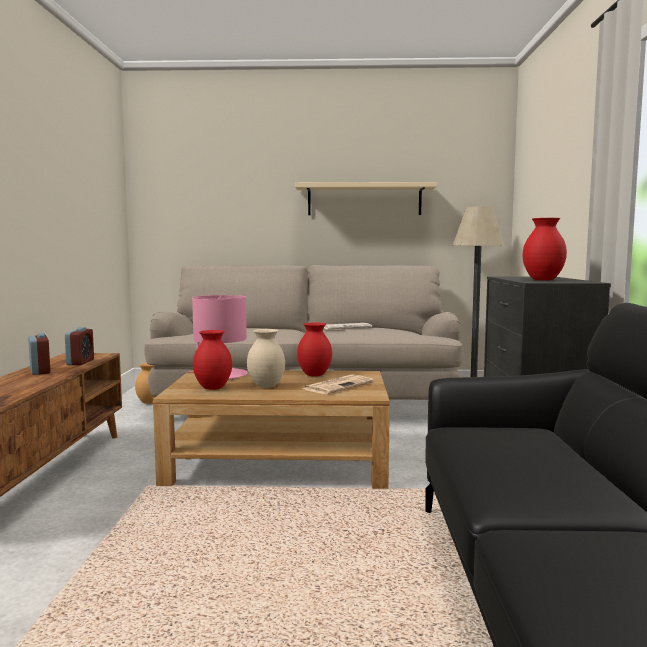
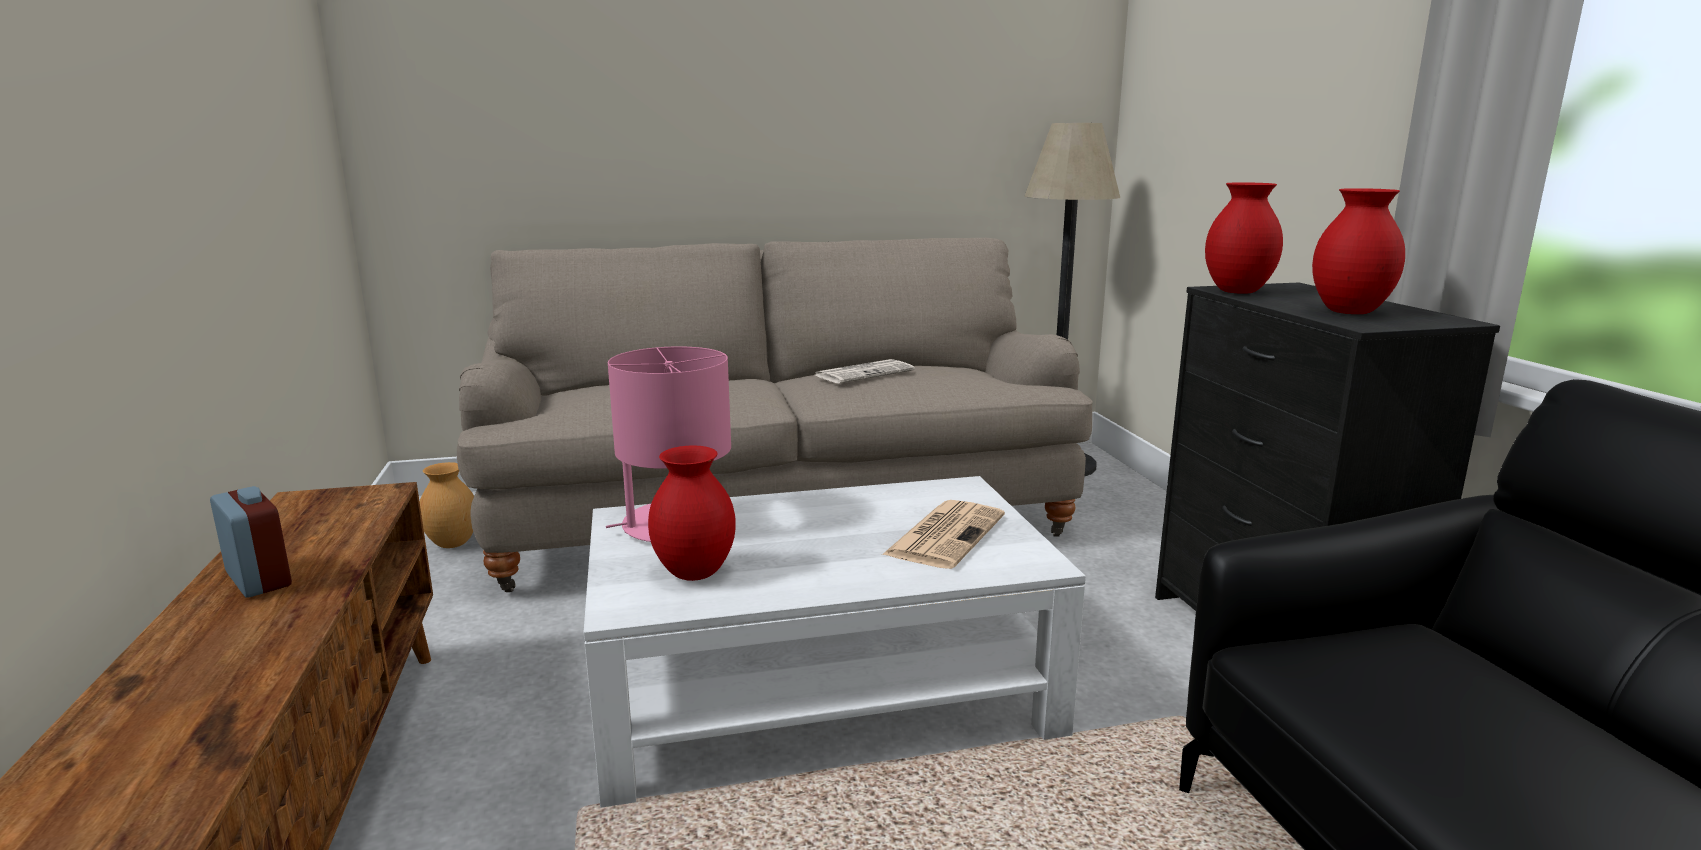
camera: 15 degrees left, 10 degrees up
alarm clock [65,327,94,365] -> none
brown coffee table [153,370,390,489] -> white coffee table [584,476,1086,808]
beige vase [247,329,285,388] -> none
beige shelf [295,182,437,215] -> none
red vase [297,322,332,377] -> red vase moved to [1205,182,1283,294]

